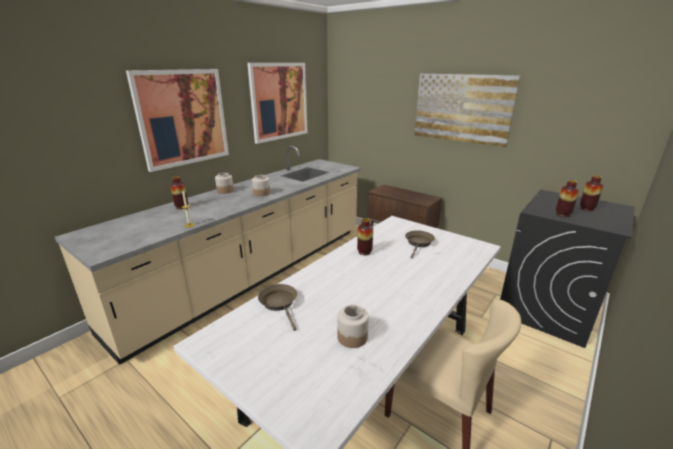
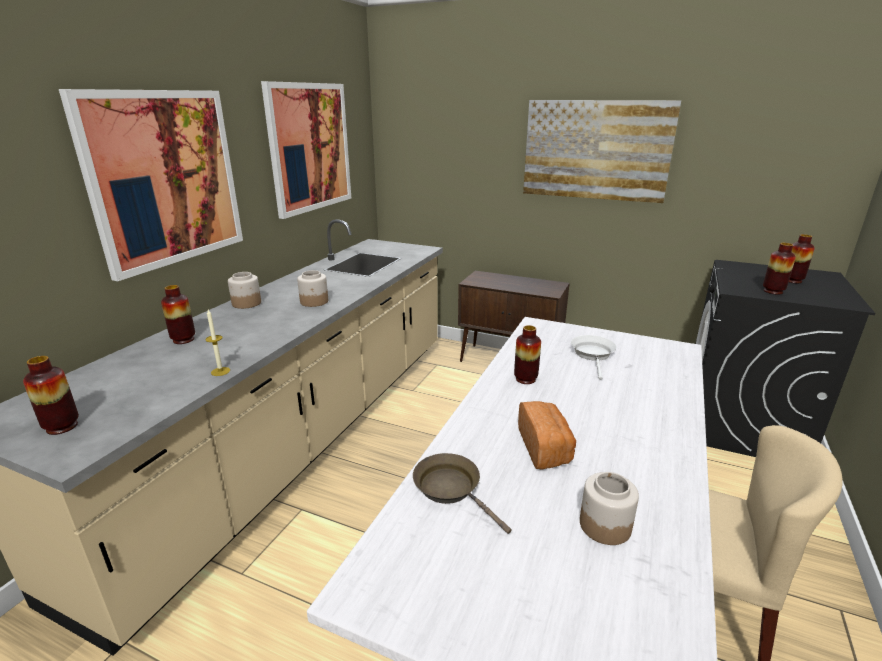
camera: 15 degrees left, 0 degrees up
brown frying pan [405,230,435,258] -> white frying pan [571,335,617,379]
none -> vase [23,356,79,435]
none -> bread [518,401,576,470]

